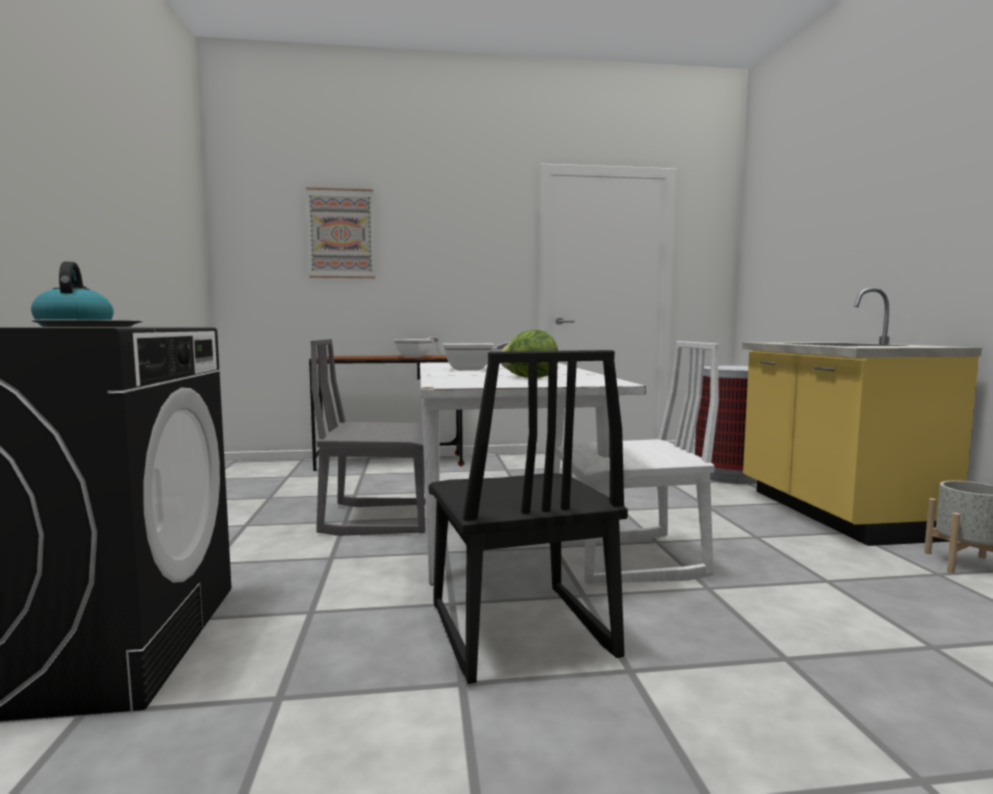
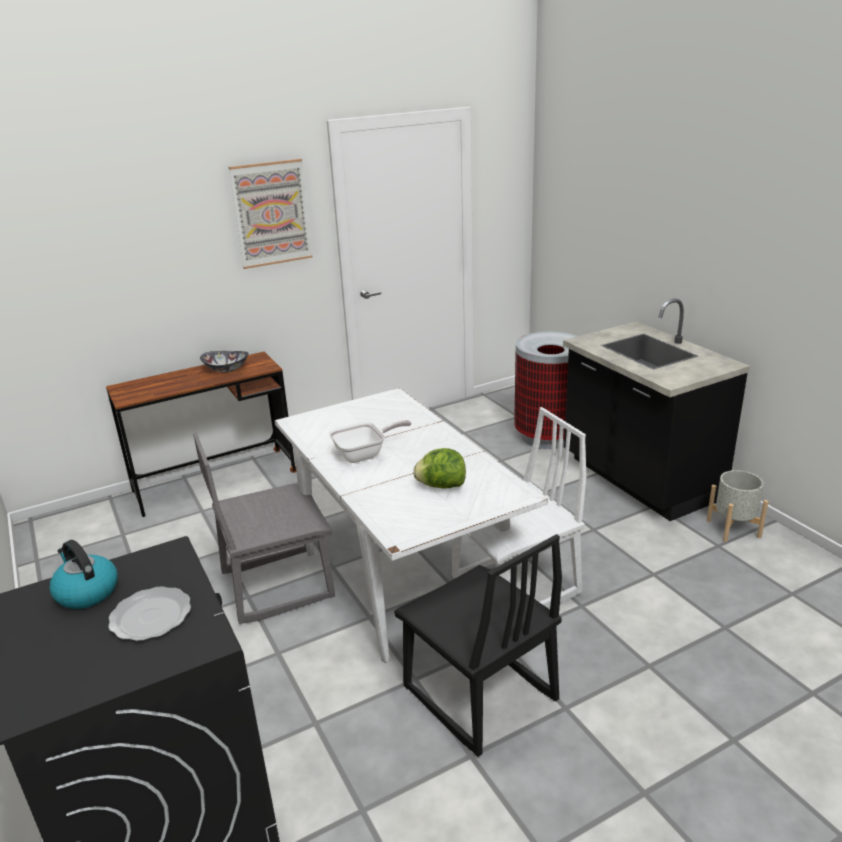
camera: 20 degrees left, 20 degrees up
picture [306,187,375,278] -> picture moved to [228,159,312,269]
frying pan [393,337,438,357] -> bowl [200,351,249,373]
yellow counter [742,287,982,546] -> black counter [563,299,750,521]

